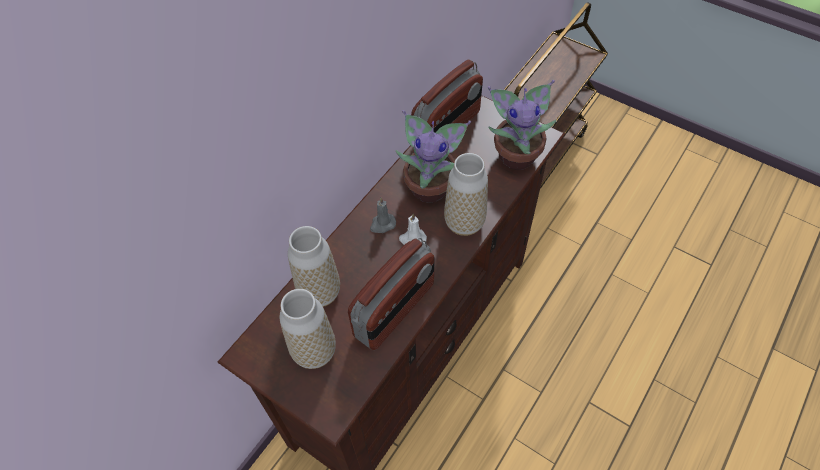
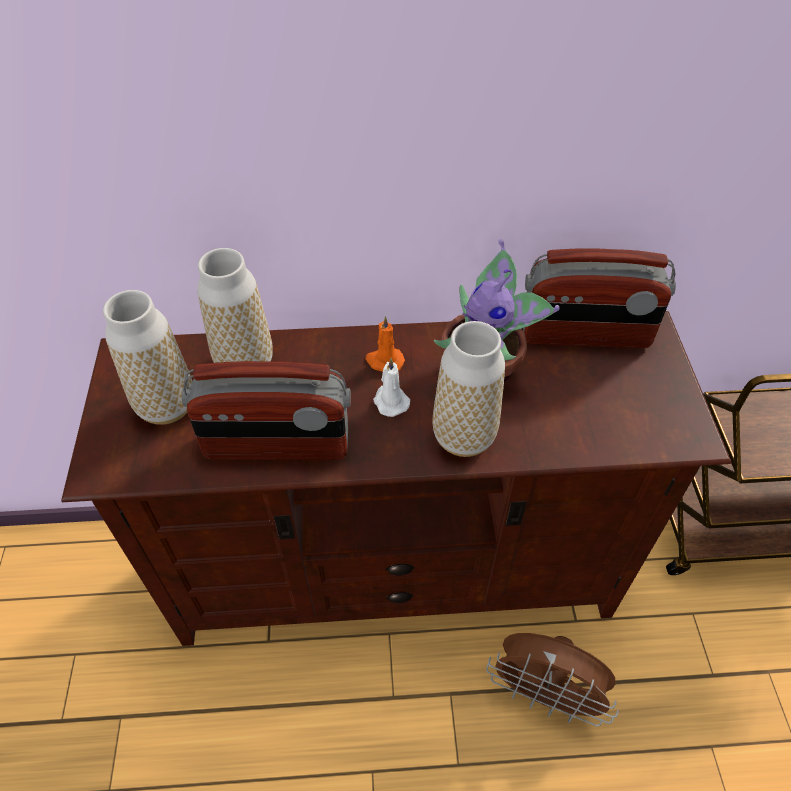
camera: 50 degrees right, 5 degrees down
grey candle [370,198,396,233] -> orange candle [366,316,405,372]
potted plant [488,80,556,170] -> none
none -> brown fan [486,633,619,726]

